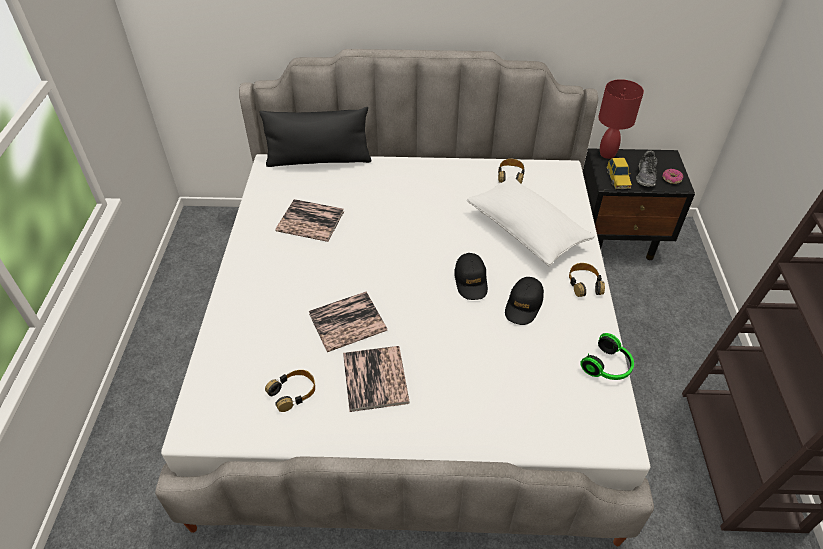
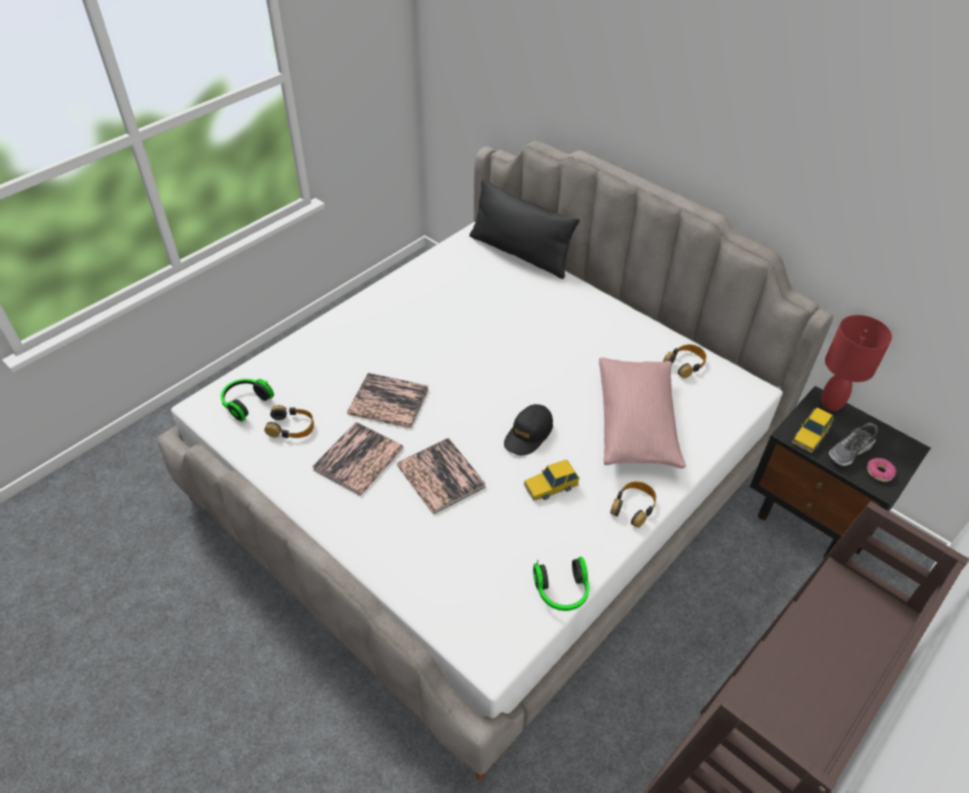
camera: 40 degrees right, 0 degrees up
book [276,199,344,242] -> book moved to [397,438,486,514]
white pillow [467,176,595,266] -> pink pillow [599,358,686,469]
black cap [505,277,544,325] -> toy car [524,460,579,501]
none -> headphones [221,379,274,422]

